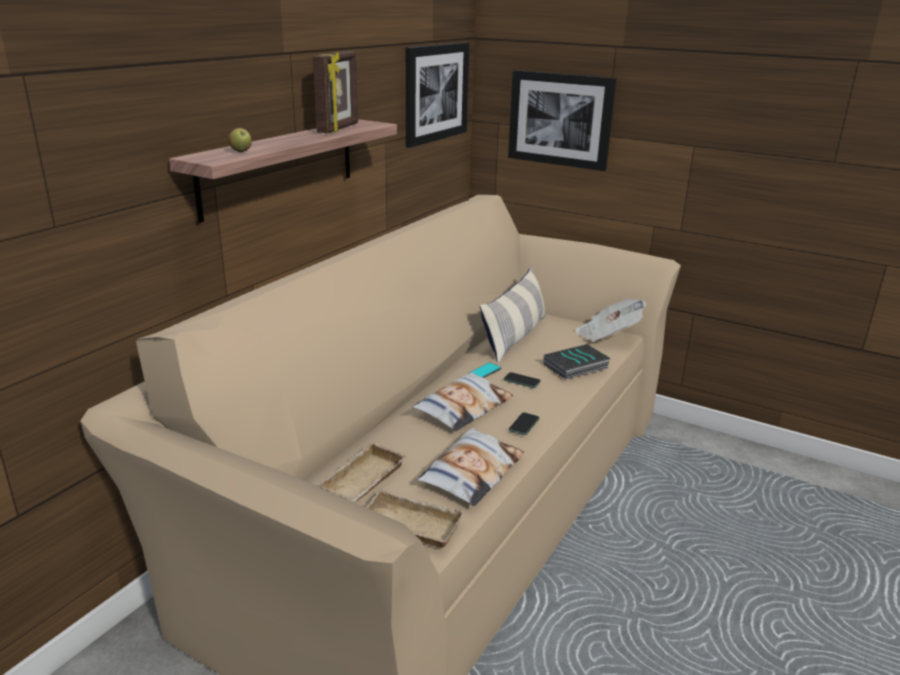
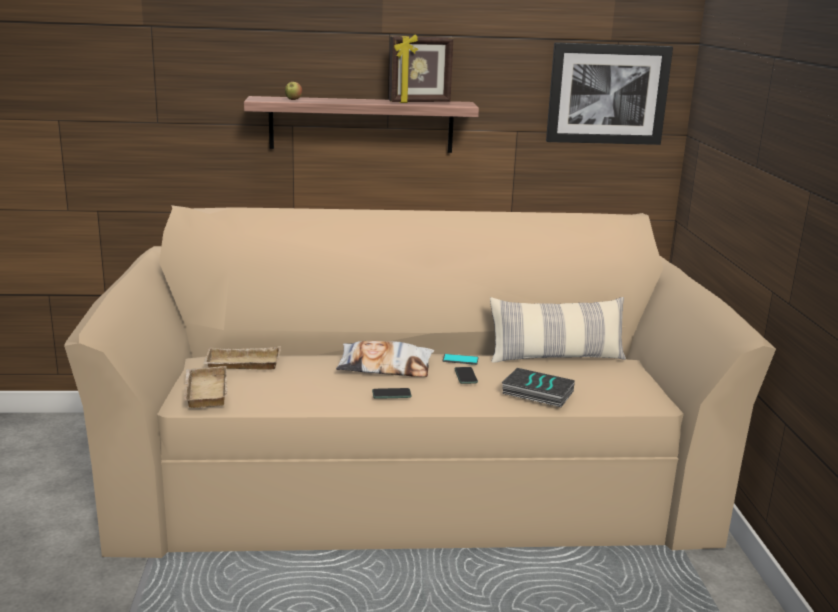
camera: 55 degrees right, 5 degrees down
pillow [418,428,524,506] -> none
picture [508,70,616,171] -> none
newspaper [575,298,647,342] -> none

